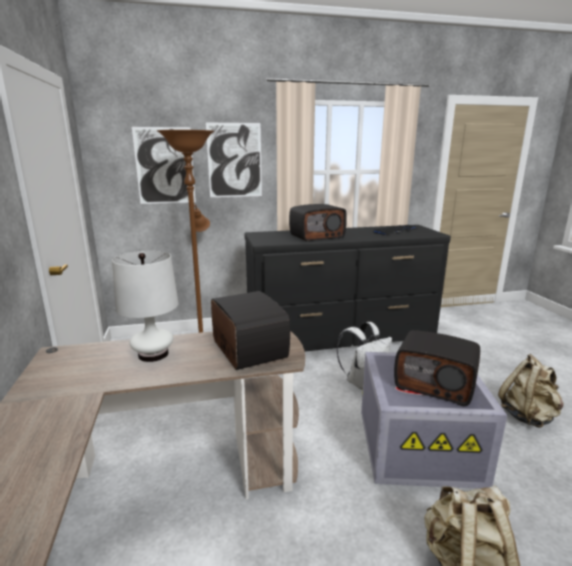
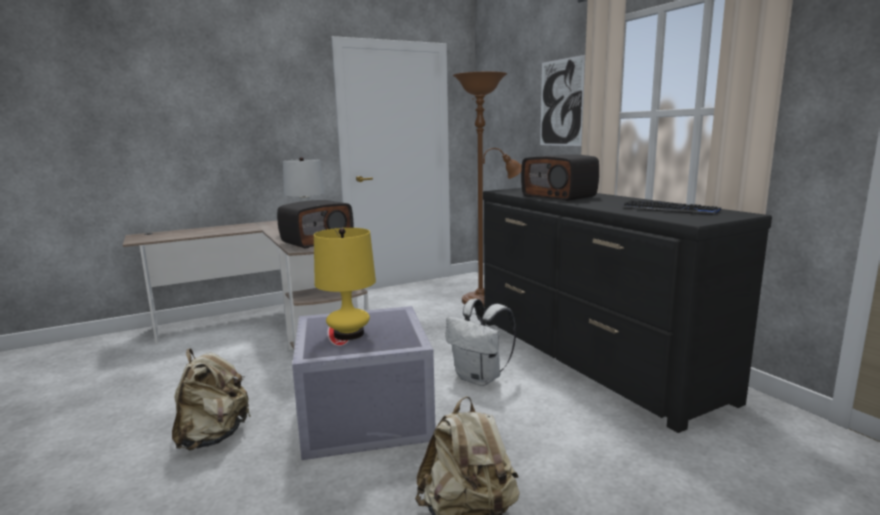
camera: 75 degrees right, 5 degrees down
picture [132,127,196,204] -> none
radio [394,330,480,406] -> yellow table lamp [314,228,376,340]

